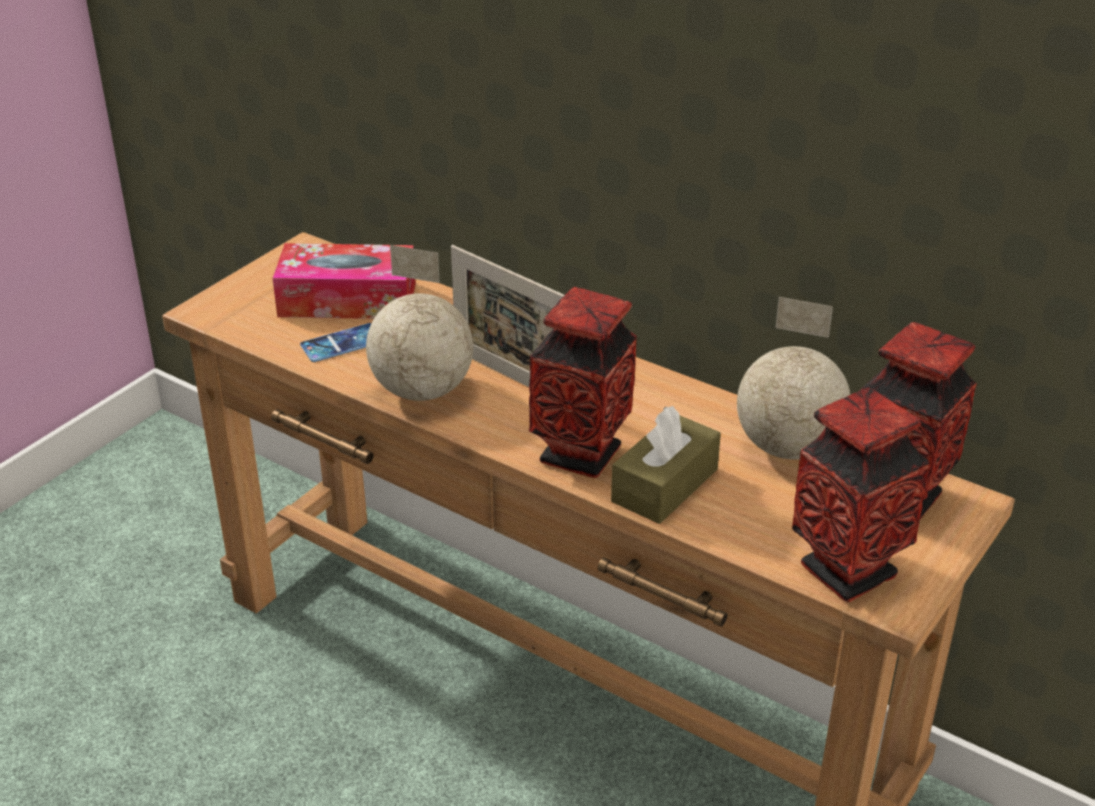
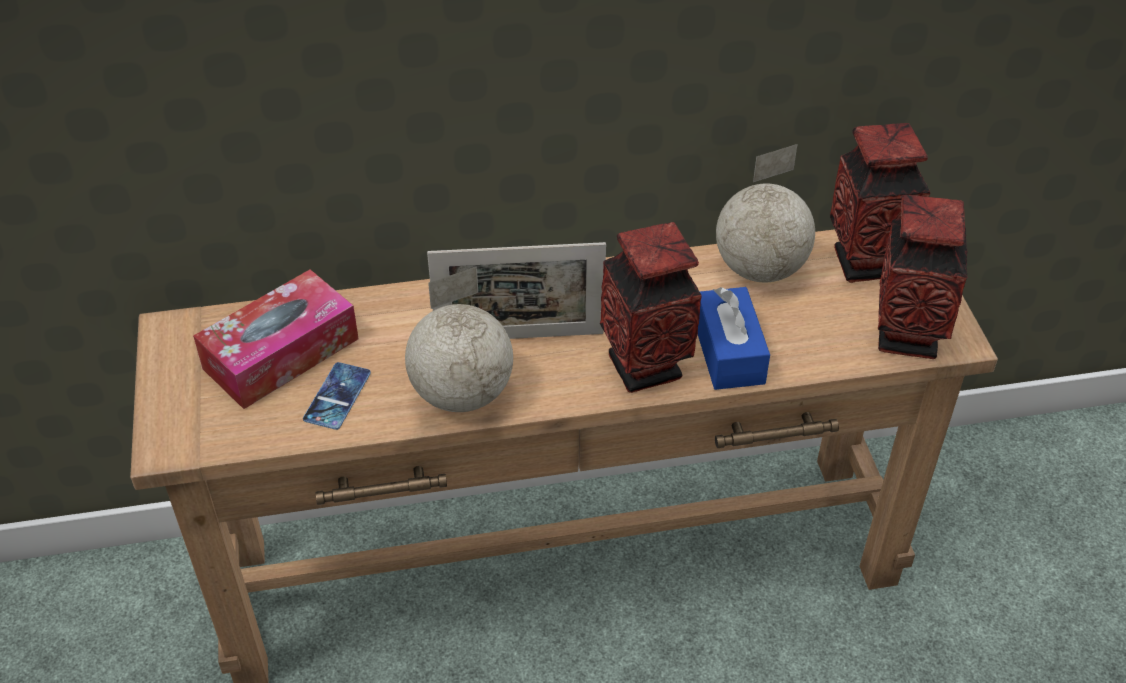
camera: 45 degrees left, 10 degrees up
brown tissue box [611,406,721,524] -> blue tissue box [698,287,770,390]

